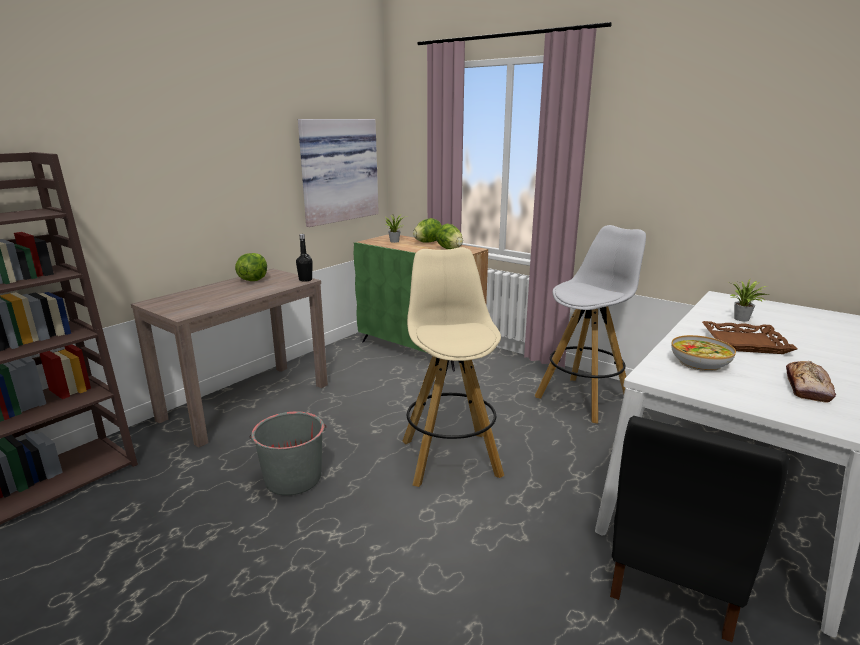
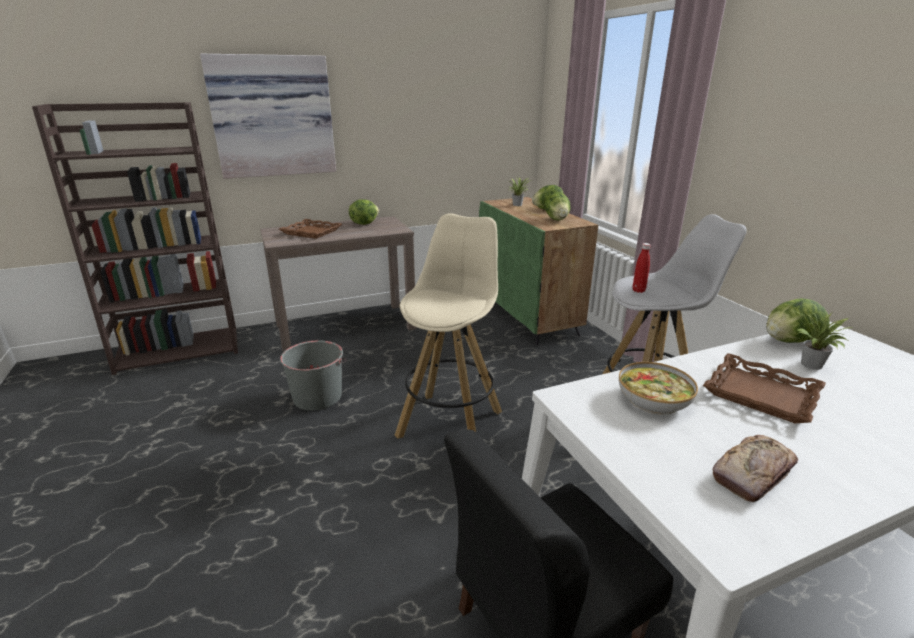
camera: 30 degrees right, 5 degrees up
black bottle [296,234,312,282] -> none
picture [298,119,379,227] -> picture moved to [200,54,336,179]
none -> brown tray [279,219,342,239]
none -> red bottle [632,243,651,293]
none -> lettuce [766,298,830,343]

